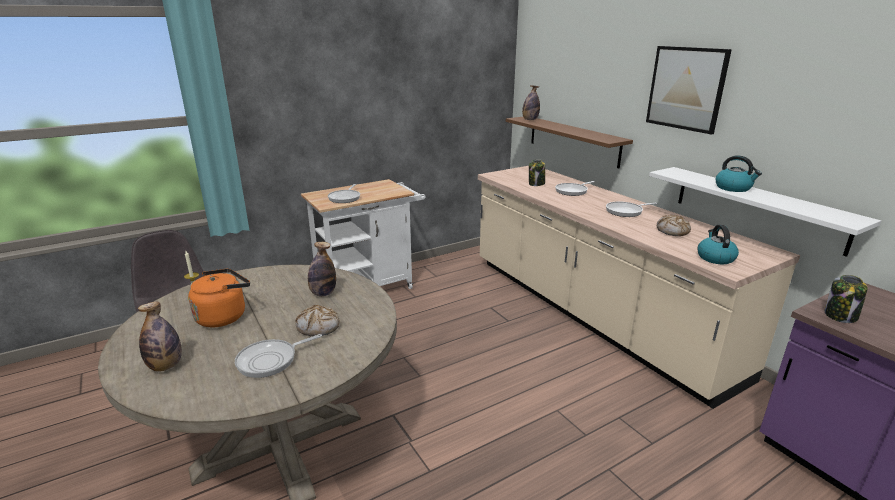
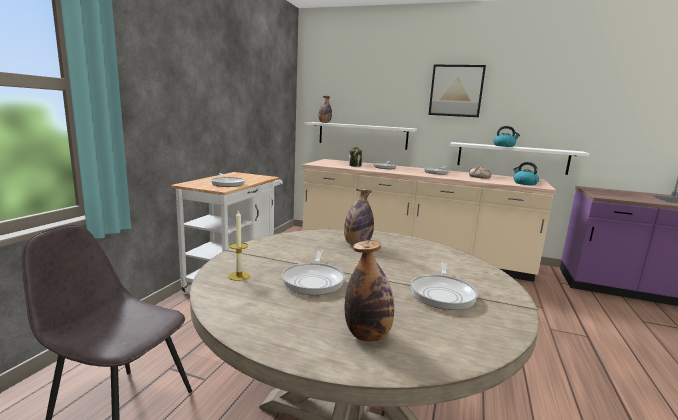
camera: 40 degrees left, 10 degrees down
orange kettle [188,269,250,327] -> frying pan [282,250,345,295]
bread [295,305,339,336] -> none
brown shelf [506,117,633,169] -> white shelf [305,122,417,150]
jar [825,275,868,323] -> none

